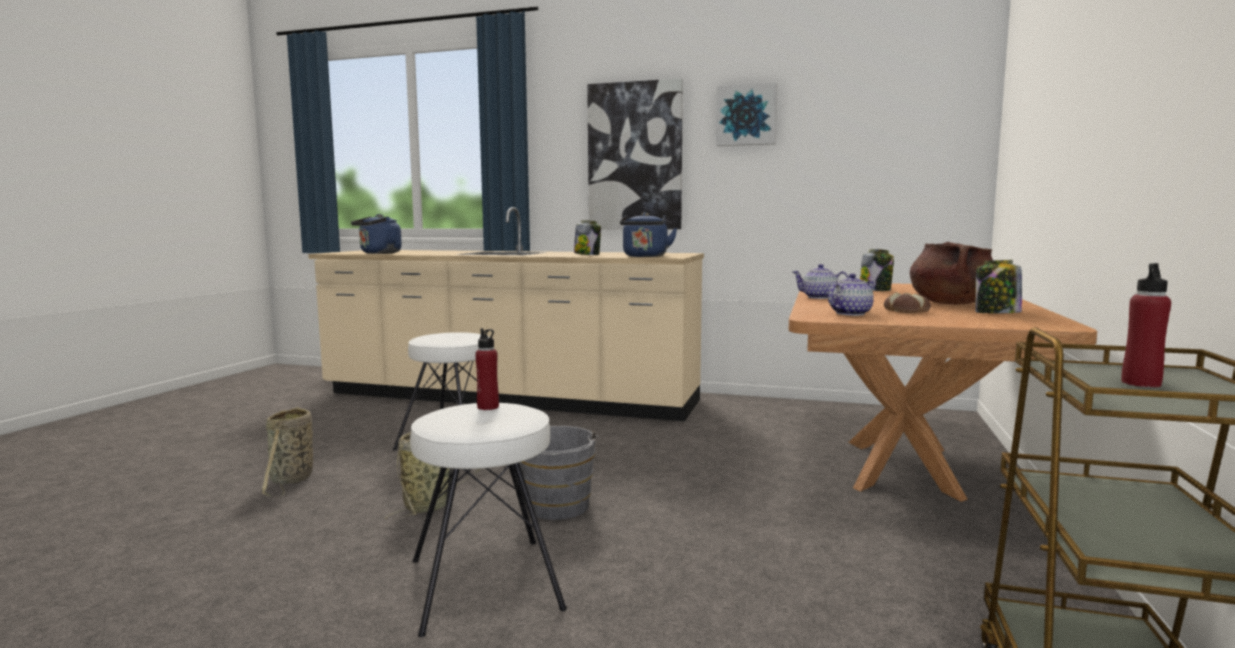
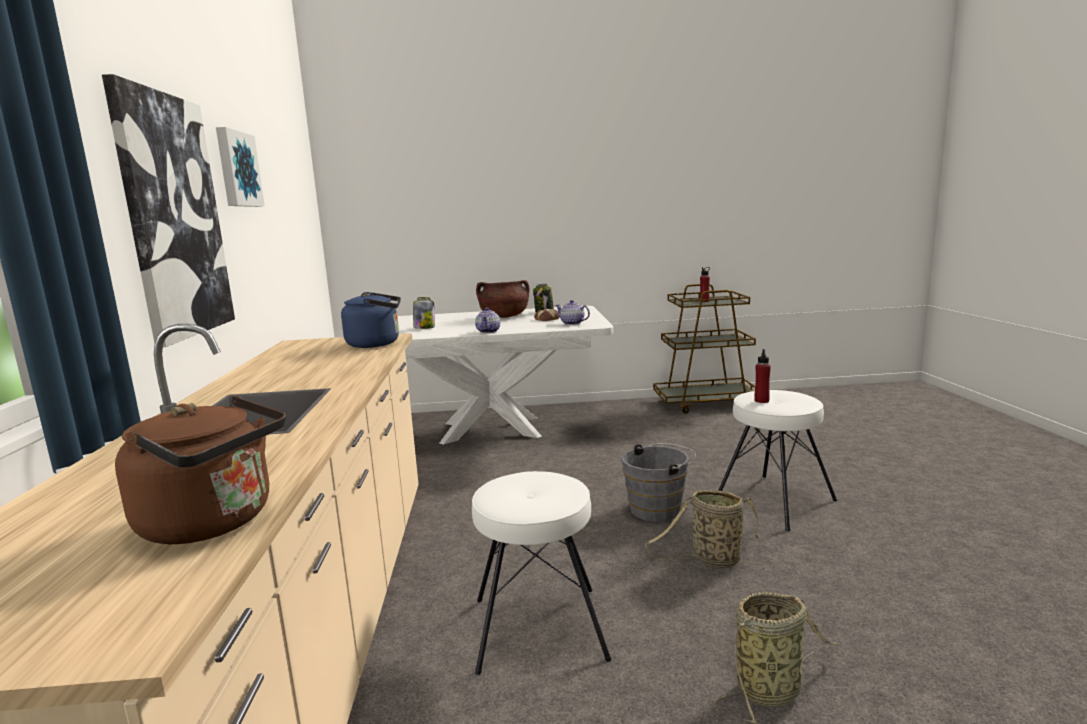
camera: 110 degrees left, 5 degrees up
blue kettle [351,214,402,254] -> brown kettle [115,396,286,544]
jar [574,220,601,255] -> none
brown dining table [789,282,1097,502] -> white dining table [398,306,613,445]

